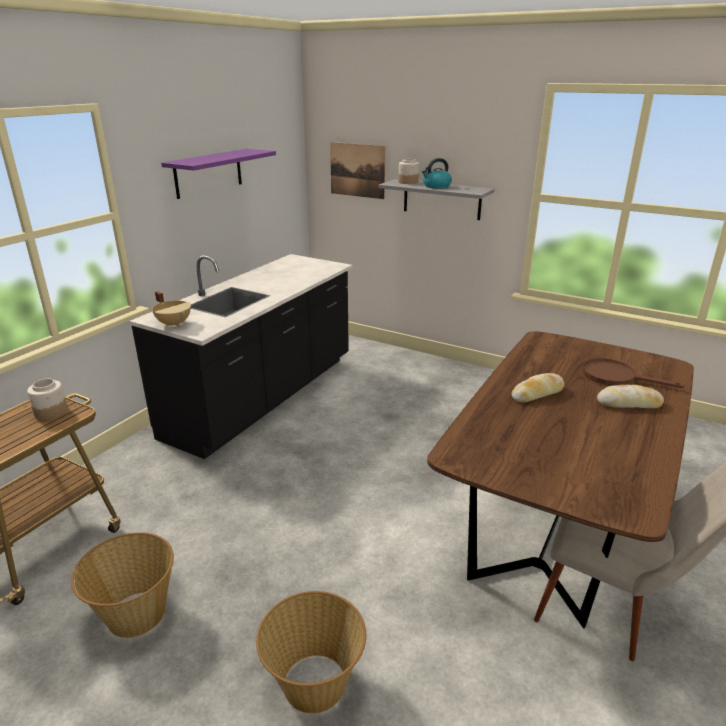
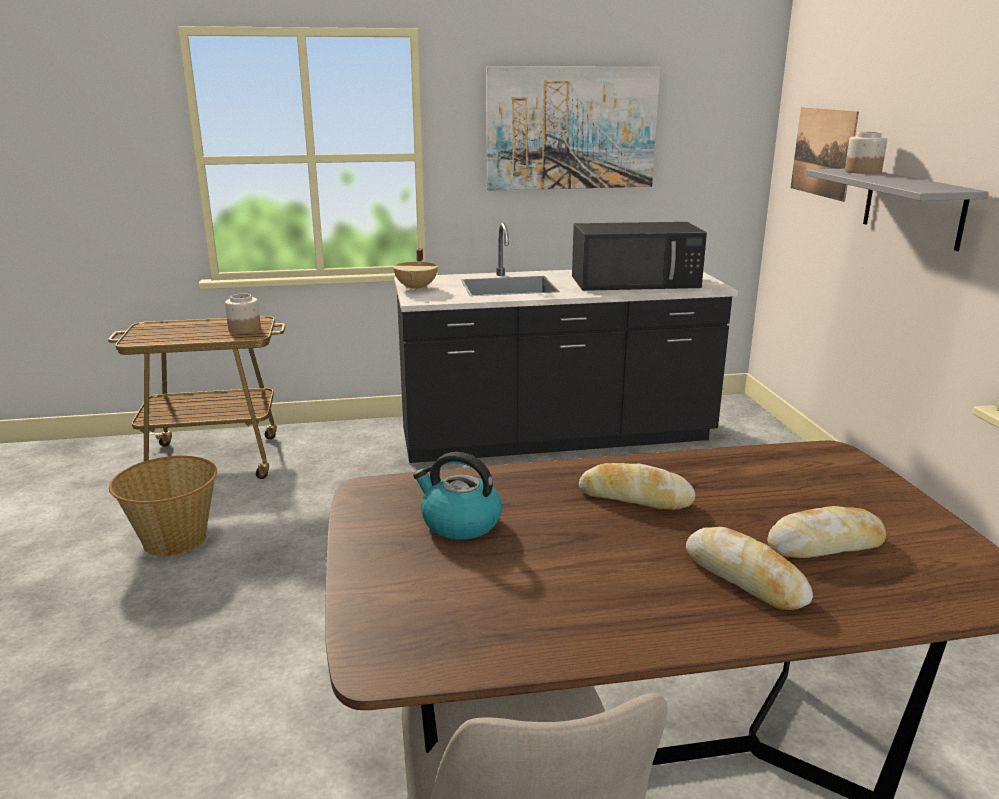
camera: 50 degrees right, 5 degrees down
purple shelf [161,149,276,199] -> picture [486,66,660,191]
basket [256,591,366,714] -> none
kettle [422,158,452,189] -> kettle moved to [413,452,502,540]
brown frying pan [582,358,685,388] -> bread [767,506,886,558]
none -> black microwave [572,222,707,291]

